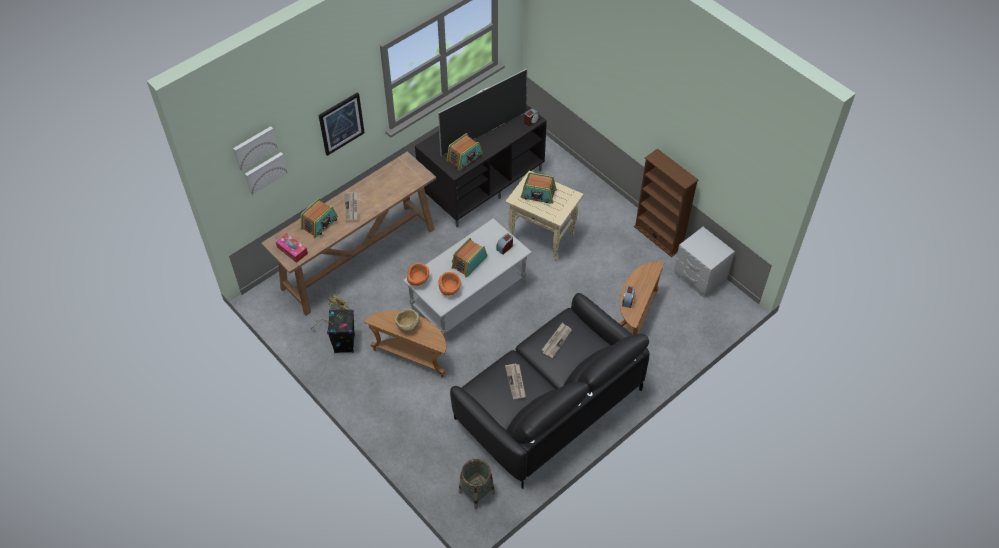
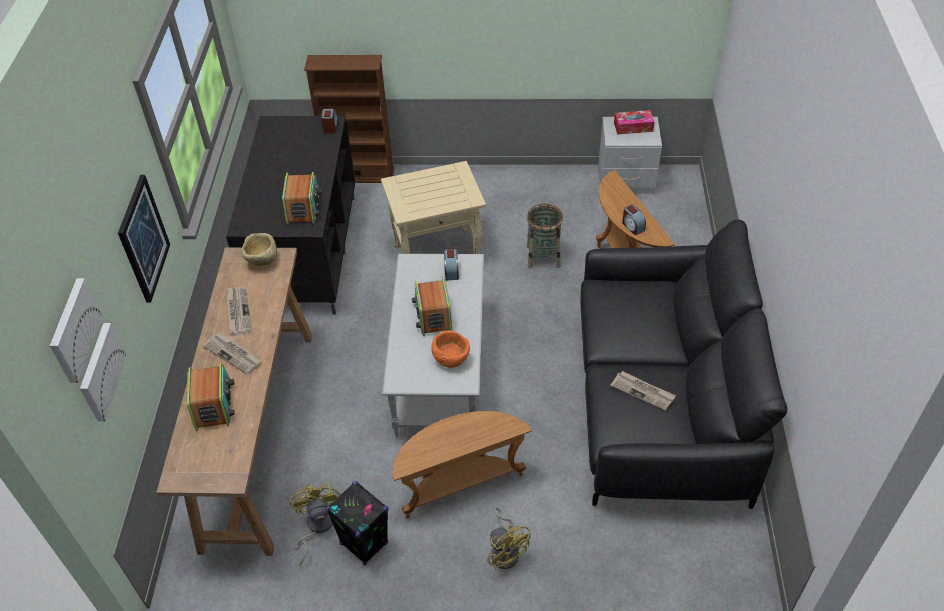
camera: 45 degrees left, 5 degrees down
tissue box [276,233,308,263] -> tissue box moved to [614,110,654,135]
beige bowl [395,308,420,333] -> beige bowl moved to [242,233,277,266]
orange bowl [407,263,429,286] -> none
television [438,69,527,156] -> none
basket [459,459,495,509] -> basket moved to [527,204,563,268]
radio [521,172,557,204] -> none
newspaper [542,323,572,358] -> newspaper moved to [226,287,253,335]
brown bookcase [634,149,698,257] -> brown bookcase moved to [304,55,394,183]
none -> yellow fan [487,508,531,570]

